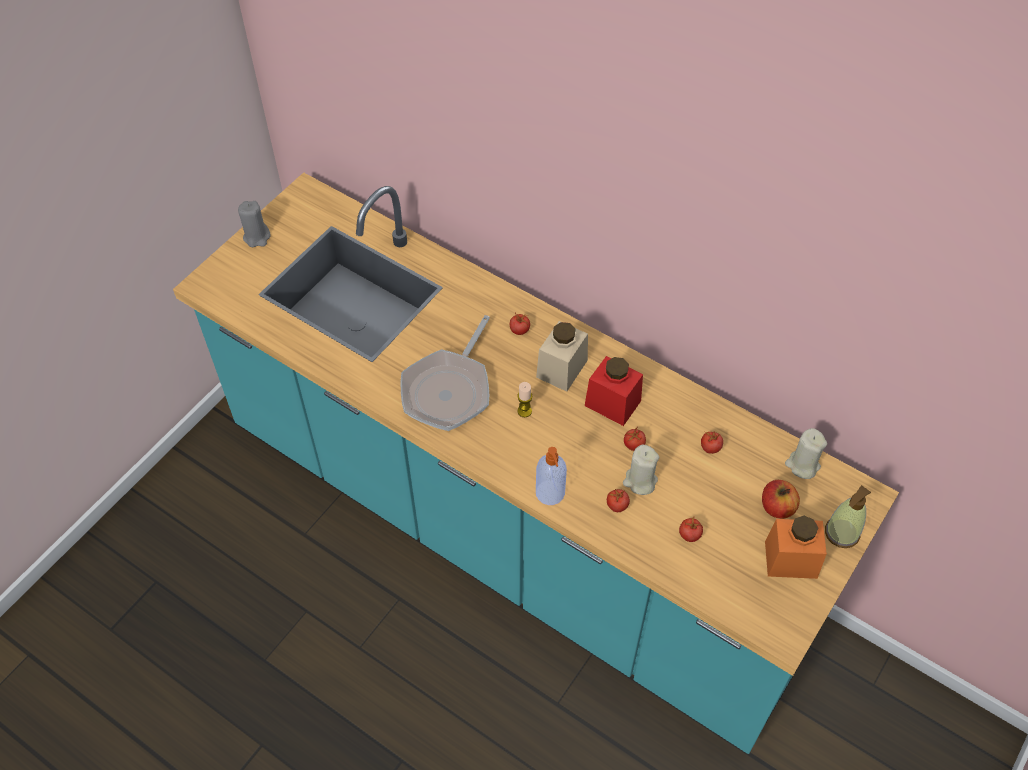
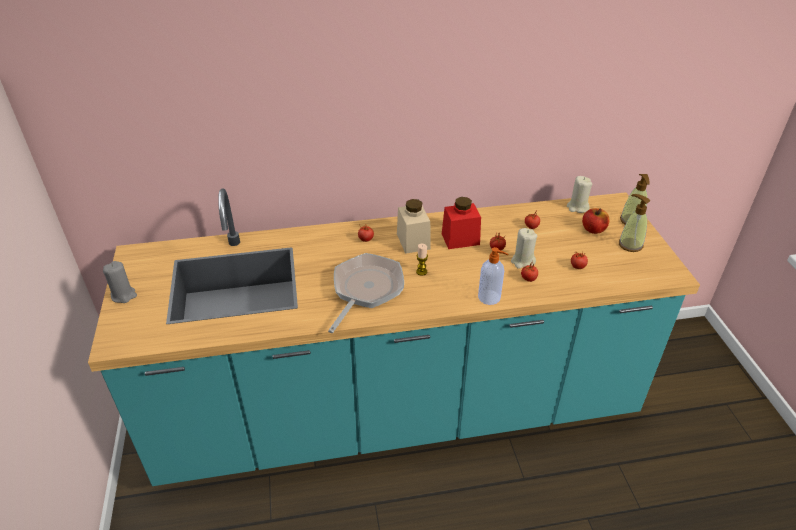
camera: 45 degrees left, 15 degrees down
frying pan [400,315,490,431] -> frying pan turned 135 degrees counterclockwise [328,253,404,333]
orange jar [765,516,827,579] -> soap dispenser [619,194,651,252]

